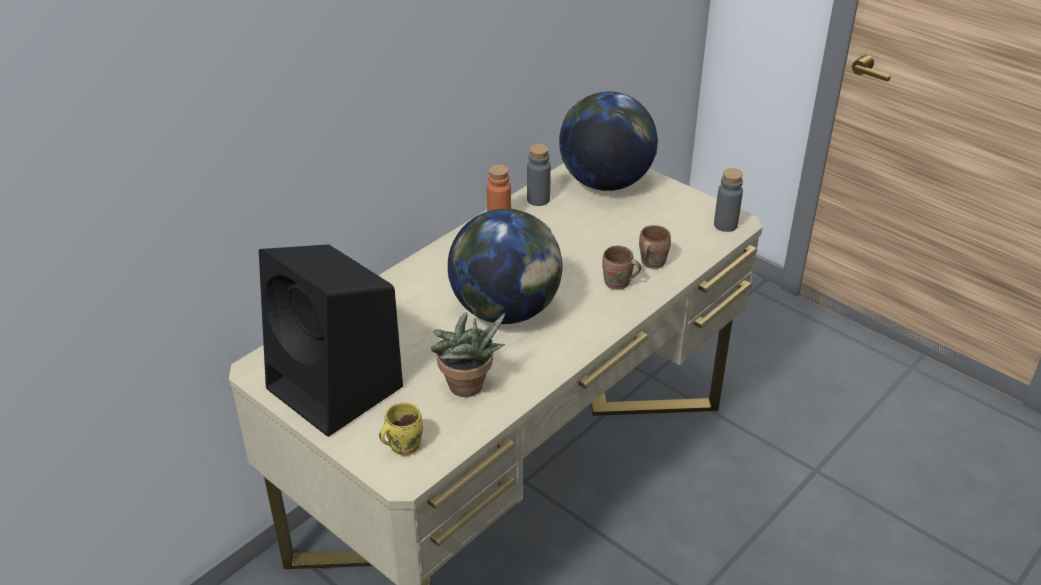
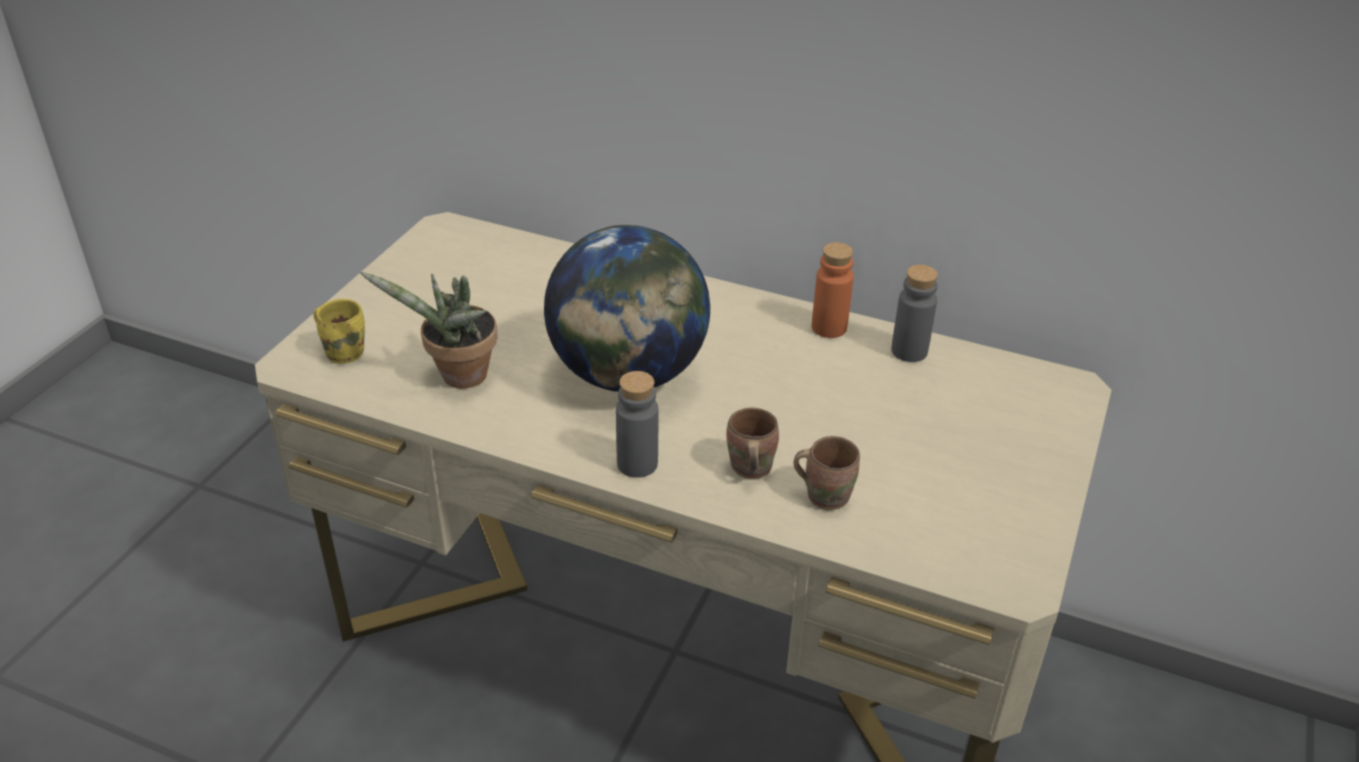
camera: 70 degrees right, 0 degrees up
black speaker [259,244,403,437] -> none
globe [559,91,658,191] -> none
grey bottle [714,168,743,232] -> grey bottle moved to [616,371,659,478]

